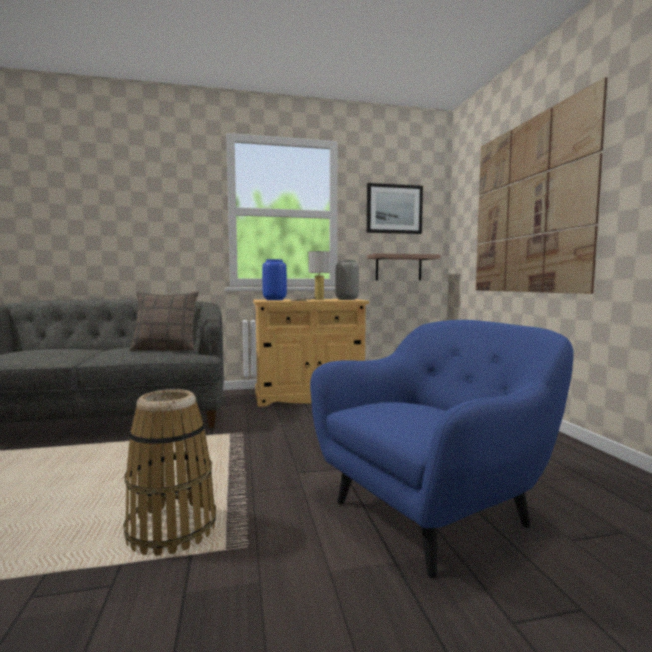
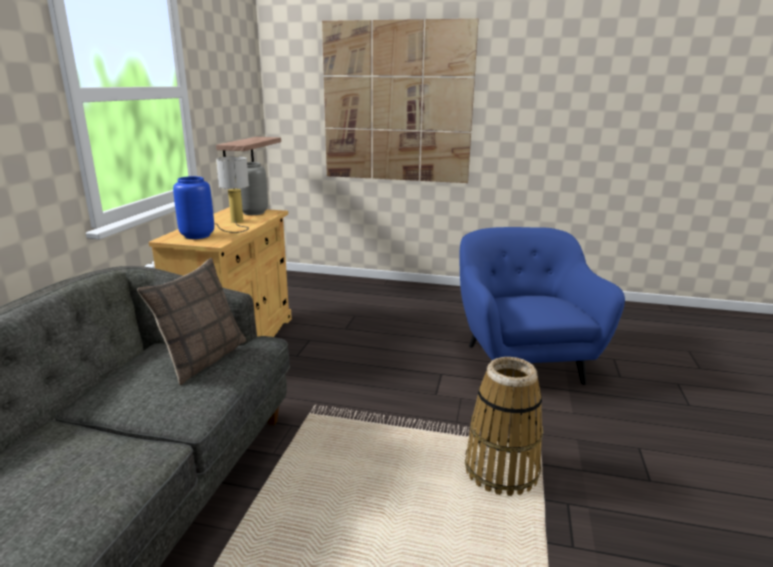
camera: 65 degrees left, 15 degrees up
picture [367,183,423,234] -> none

